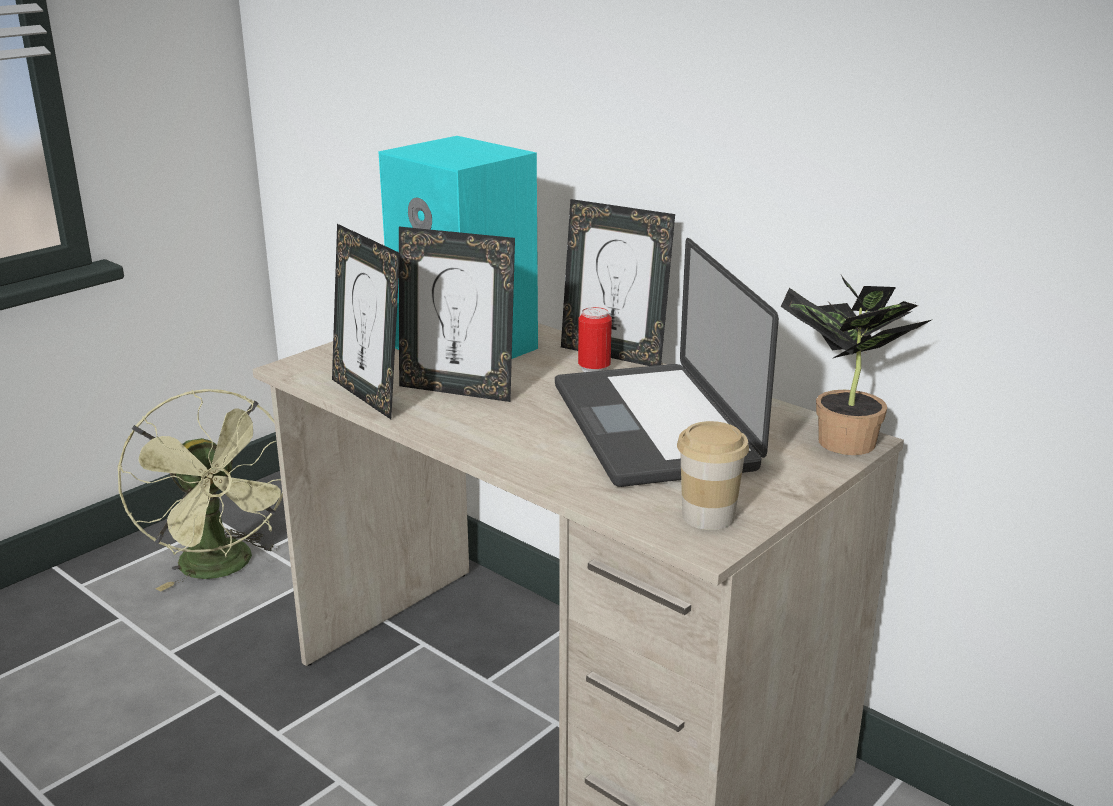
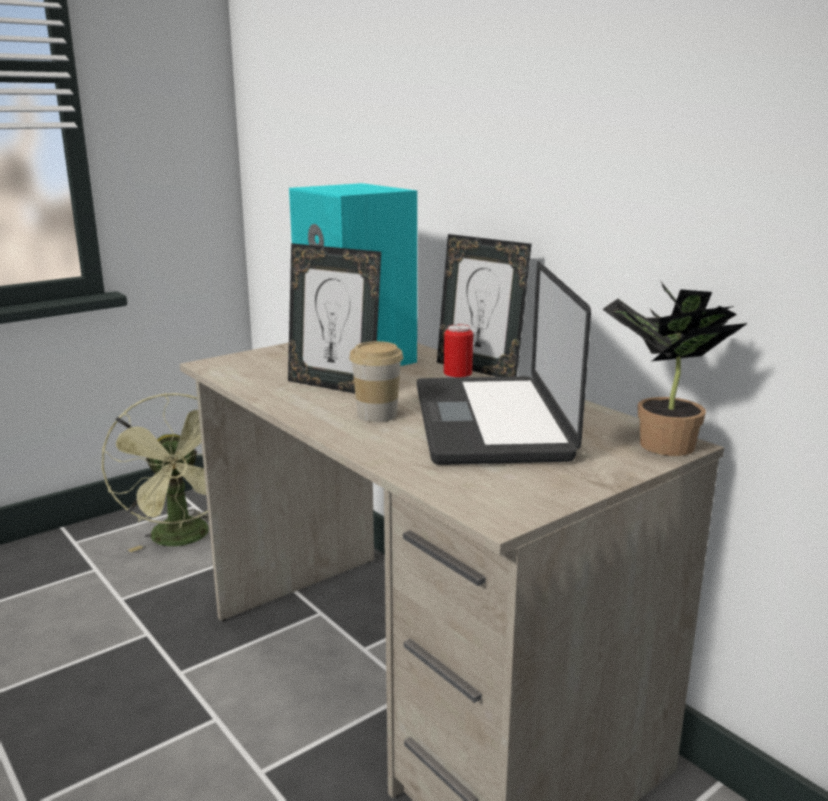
camera: 10 degrees right, 5 degrees down
picture frame [332,224,400,419] -> none
cup [677,421,749,530] -> cup moved to [349,341,403,422]

